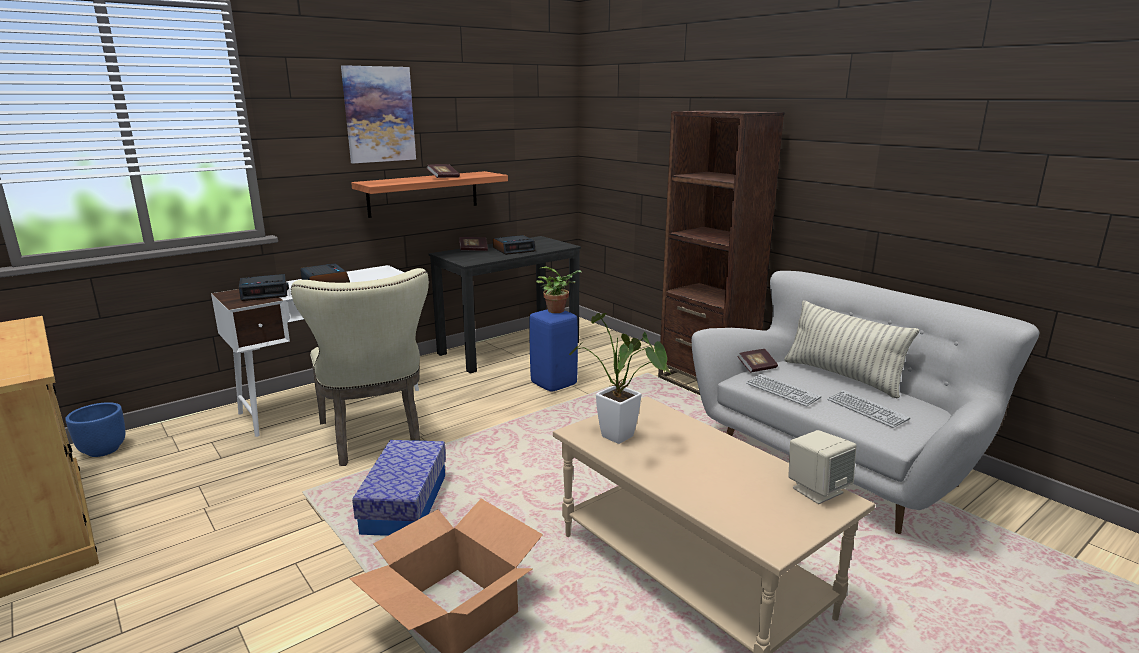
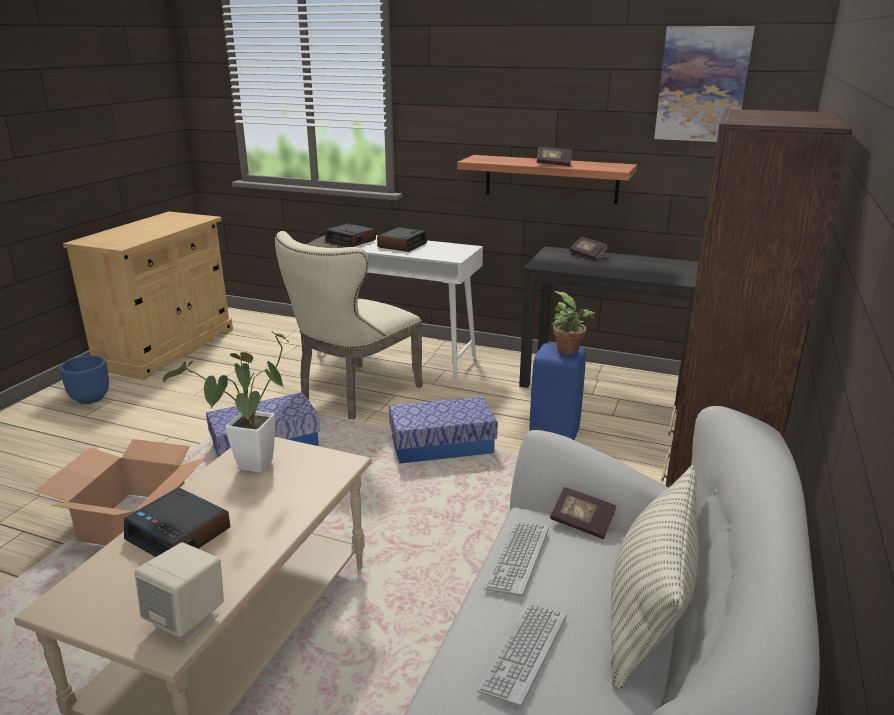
camera: 60 degrees right, 5 degrees up
blue planter [65,402,125,457] -> blue planter moved to [59,355,109,404]
picture [341,65,416,163] -> picture moved to [654,26,755,142]
alarm clock [493,235,535,255] -> alarm clock moved to [124,487,230,557]
none -> storage box [389,397,498,464]

